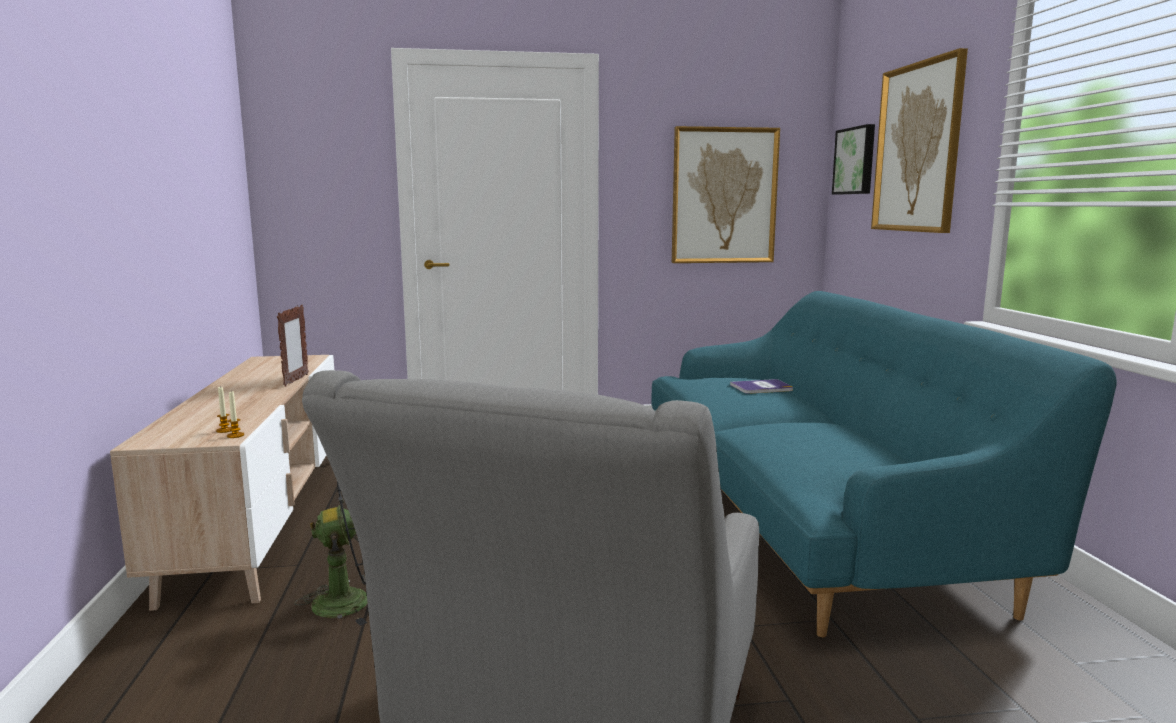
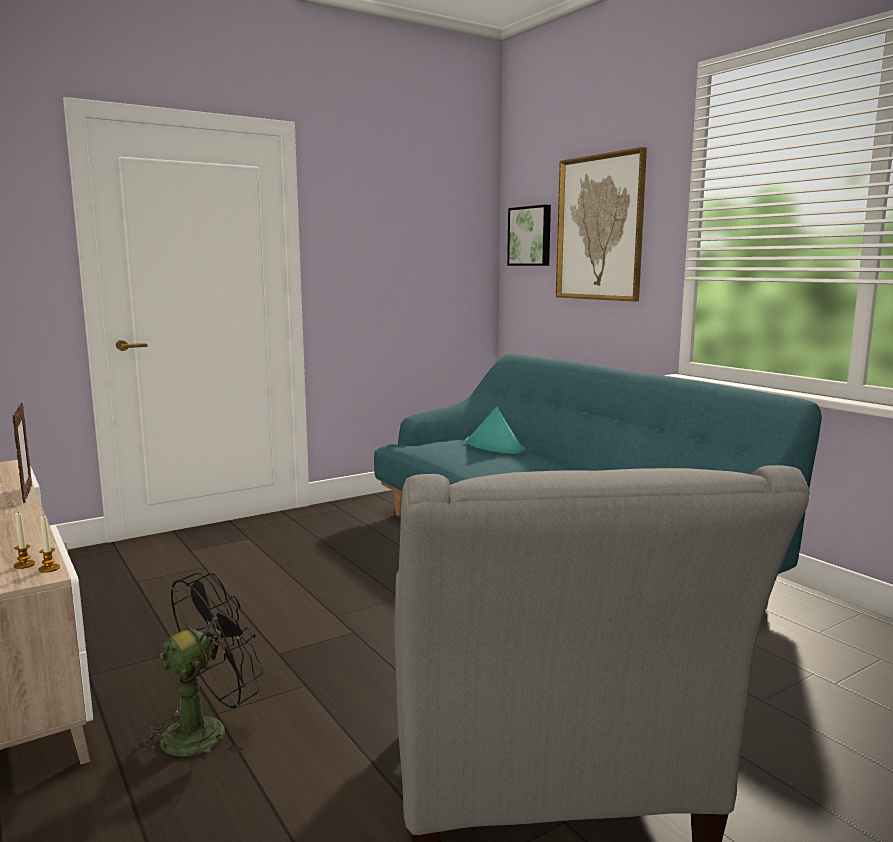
camera: 25 degrees left, 0 degrees up
picture [672,126,780,263] -> none
book [730,379,793,394] -> turquoise hat [465,407,525,454]

